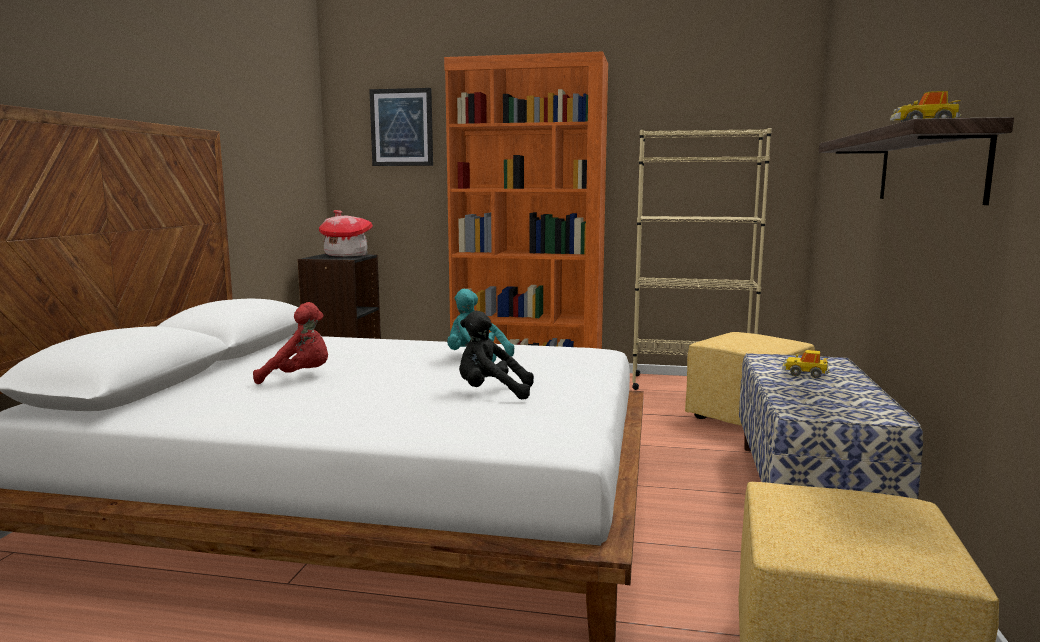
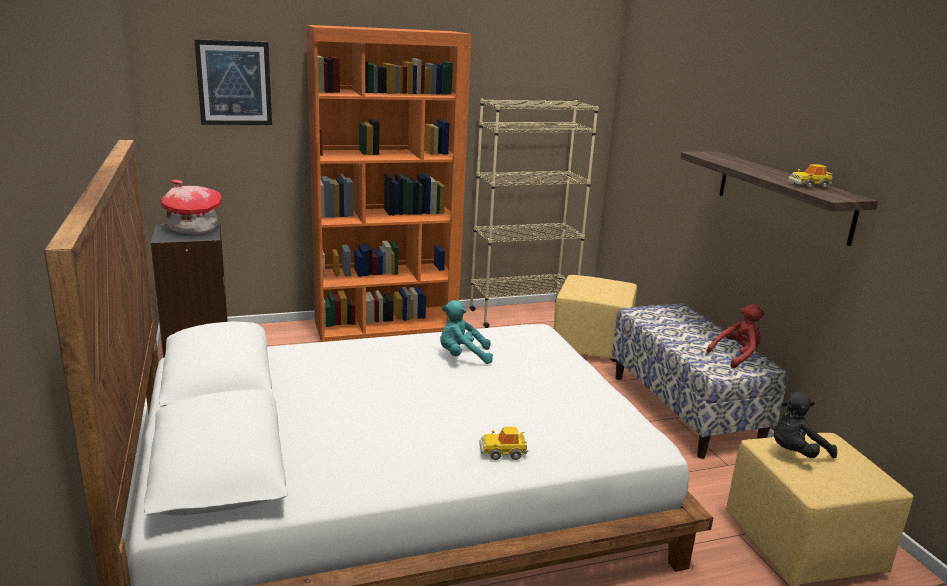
camera: 30 degrees left, 10 degrees up
red plush toy [253,302,328,384] -> red plush toy moved to [707,304,765,368]
black plush toy [459,311,534,399] -> black plush toy moved to [774,392,837,458]
toy car [782,350,829,378] -> toy car moved to [479,427,528,460]

